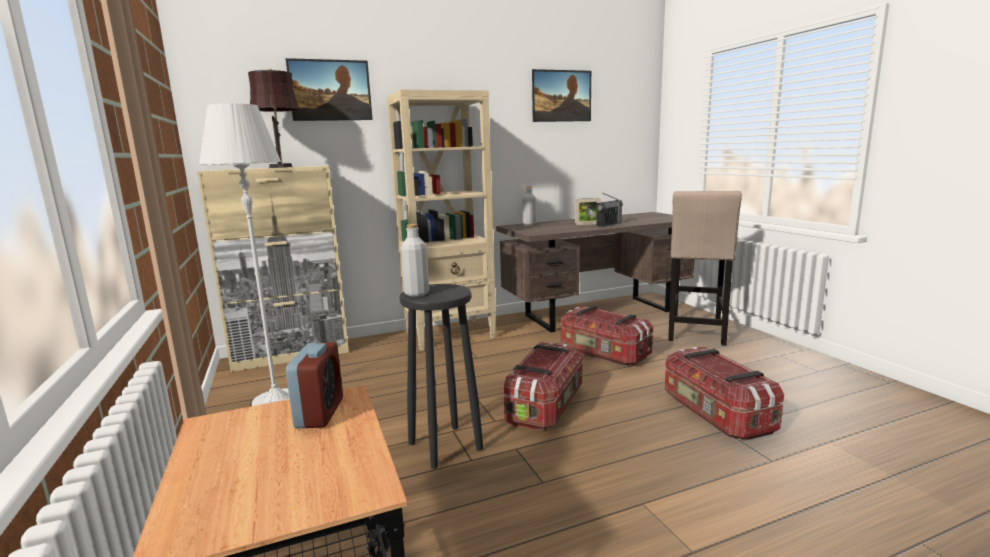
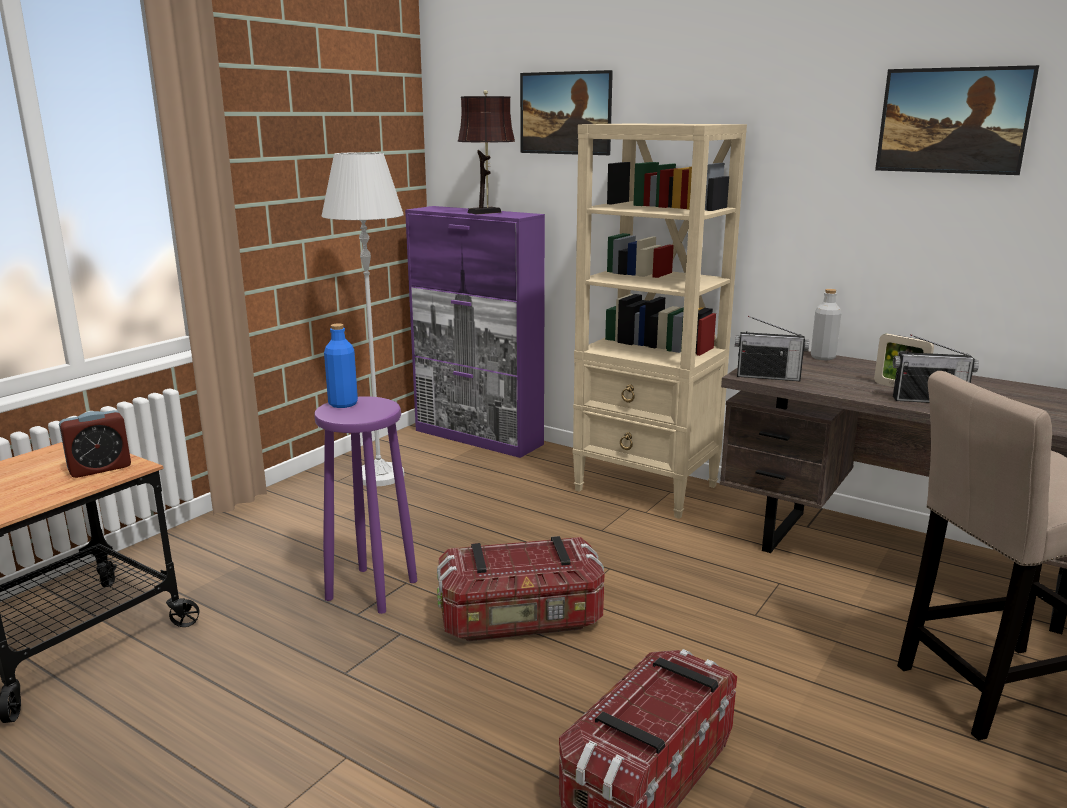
camera: 55 degrees right, 5 degrees up
beige cabinet [197,166,349,372] -> purple cabinet [405,206,545,458]
black stool [400,284,483,469] -> purple stool [314,396,417,614]
grey bottle [401,224,429,297] -> blue bottle [324,323,358,408]
storage box [561,306,653,366] -> none
none -> radio [735,316,809,381]

